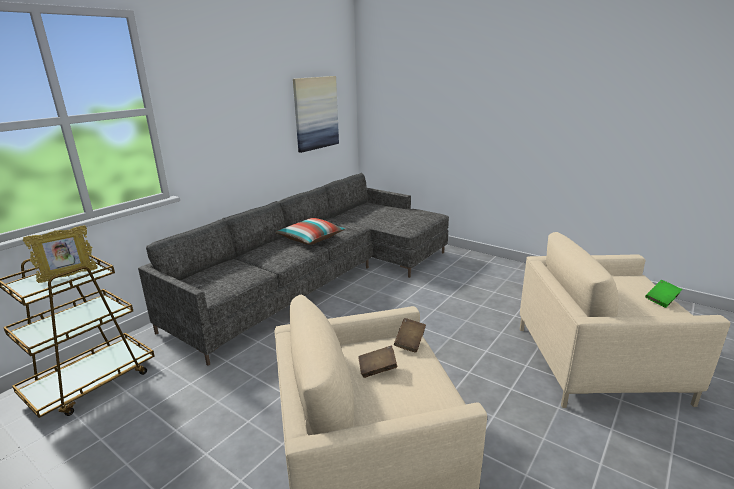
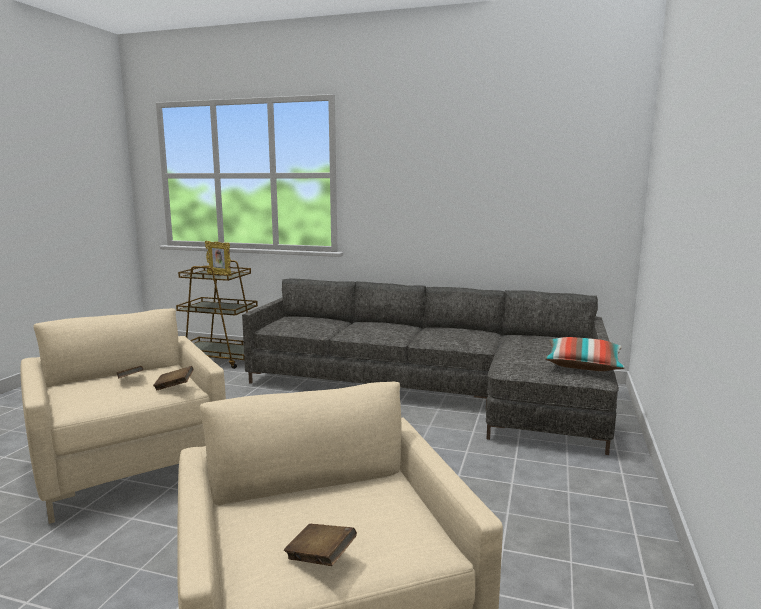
camera: 70 degrees right, 10 degrees down
pillow [275,218,345,245] -> pillow moved to [545,337,625,371]
picture [293,76,339,153] -> none
green book [645,280,682,308] -> brown book [284,524,357,566]

